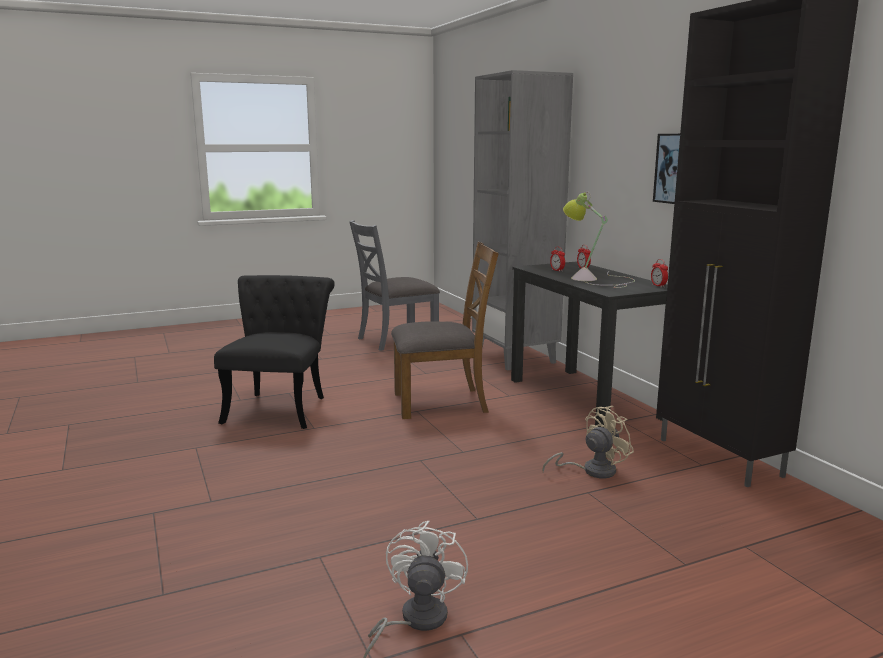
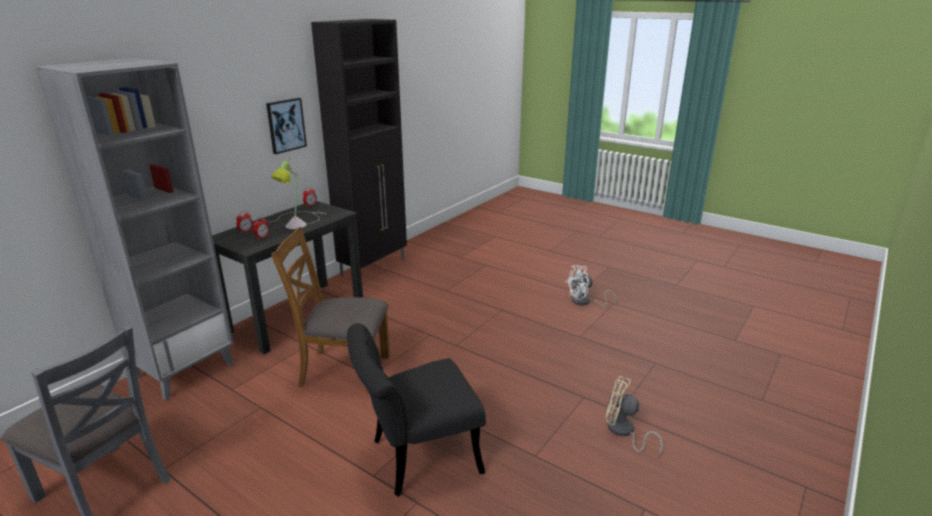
camera: 120 degrees left, 10 degrees up
brown chair [391,242,499,419] -> brown chair turned 45 degrees counterclockwise [271,227,390,394]
beige fan [542,406,634,478] -> beige fan moved to [605,376,663,457]

